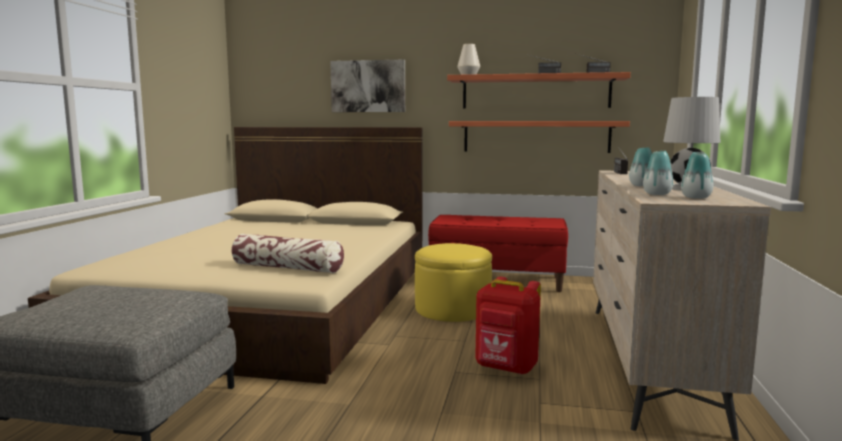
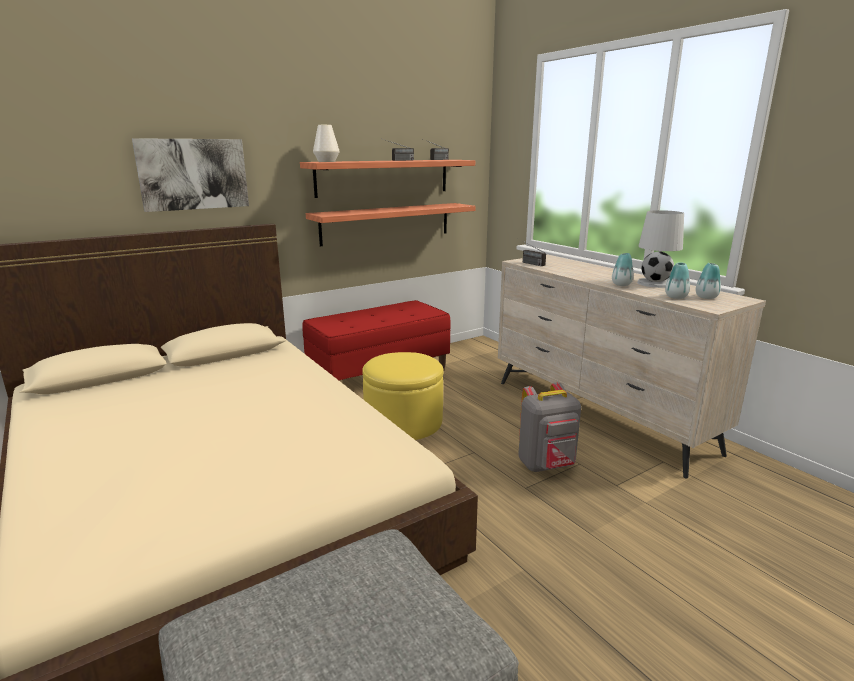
camera: 45 degrees left, 10 degrees up
pillow [231,234,344,273] -> none
red backpack [475,277,541,375] -> grey backpack [519,383,581,472]

